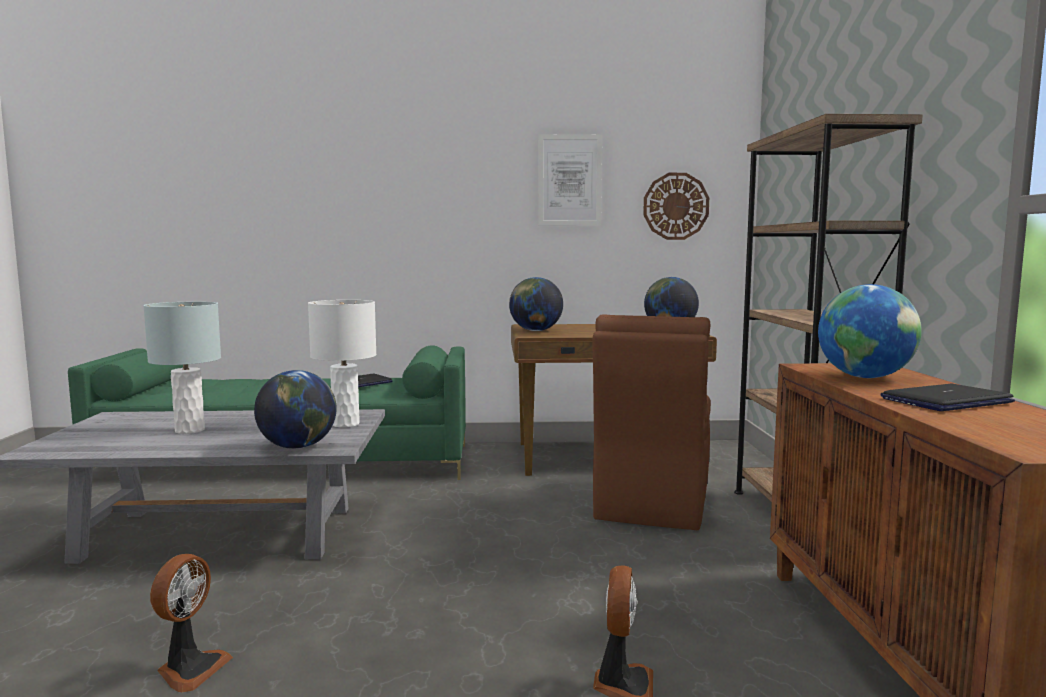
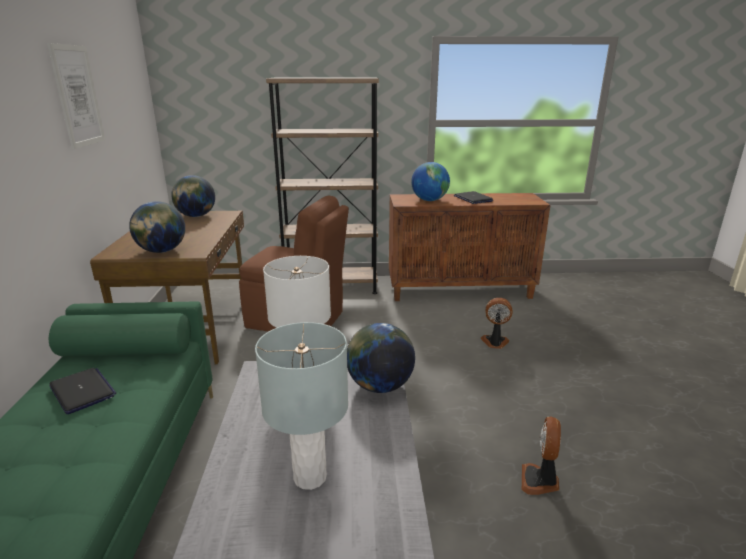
camera: 90 degrees left, 15 degrees up
fan [150,554,233,692] -> fan turned 90 degrees counterclockwise [522,417,561,495]
wall clock [643,173,709,240] -> none

